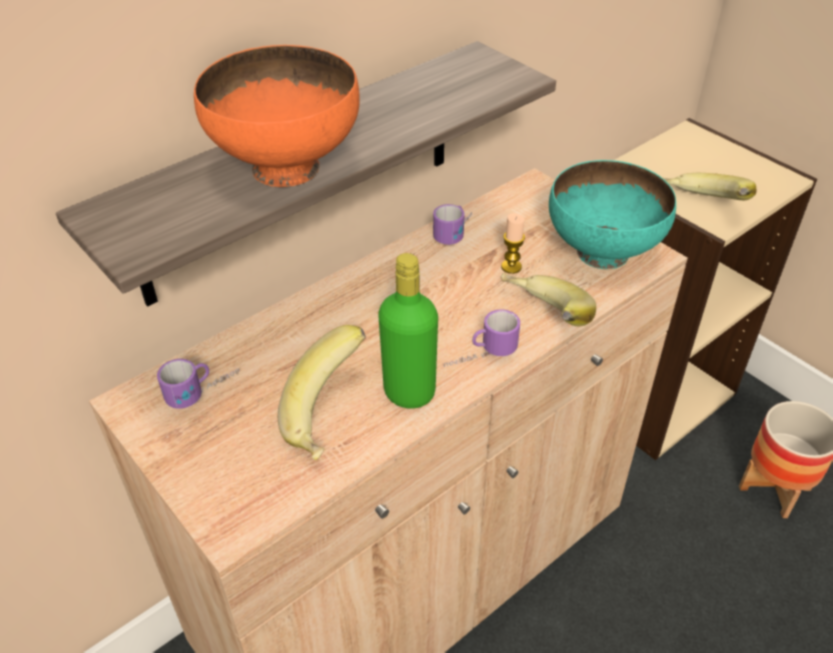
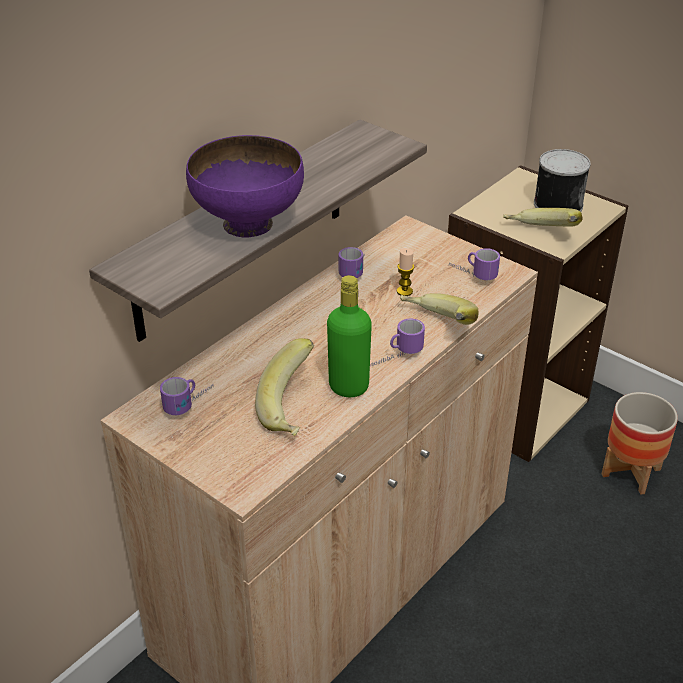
camera: 10 degrees left, 5 degrees down
orange bowl [194,45,360,187] -> purple bowl [186,135,304,237]
turquoise bowl [549,160,676,269] -> mug [449,248,500,280]
none -> can [534,149,591,212]

